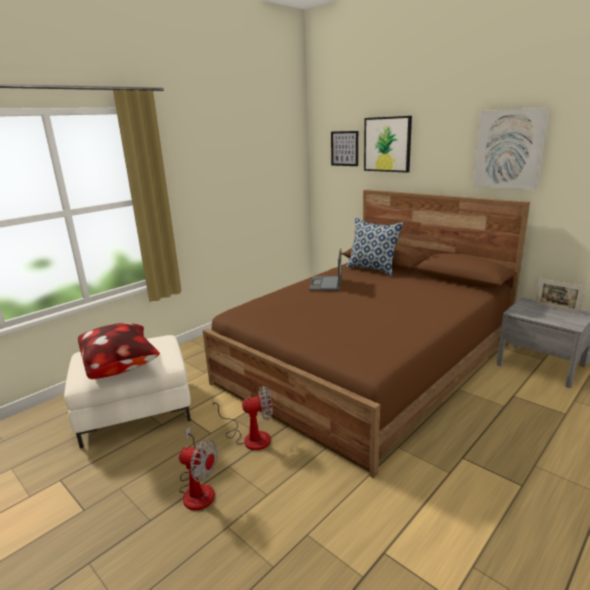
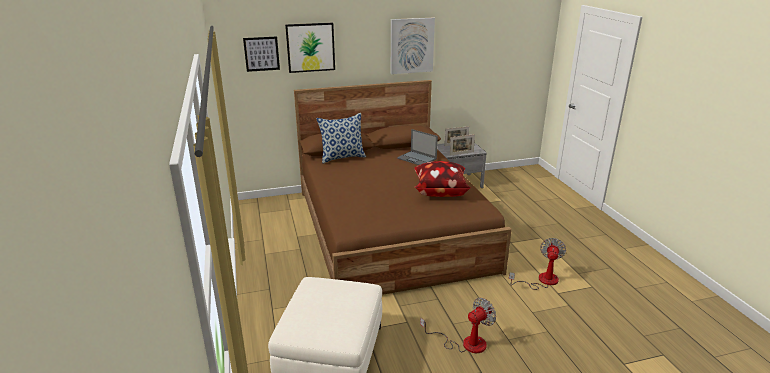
camera: 60 degrees left, 5 degrees up
pillow [78,323,160,379] -> pillow moved to [414,161,471,197]
fan [212,386,273,450] -> fan moved to [509,238,566,290]
laptop [309,249,341,291] -> laptop moved to [397,129,438,165]
none -> picture frame [450,134,475,156]

